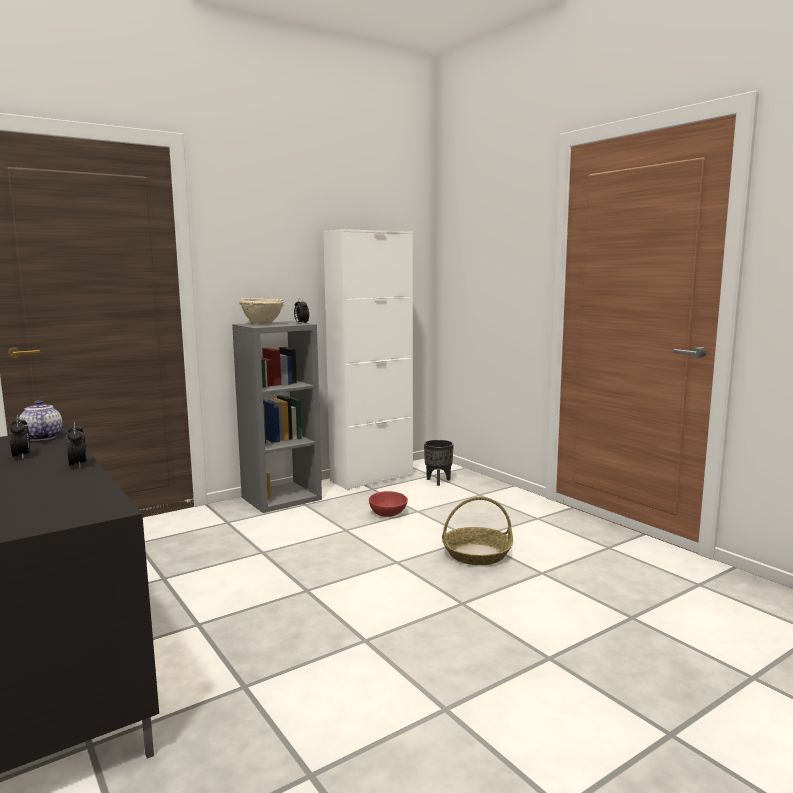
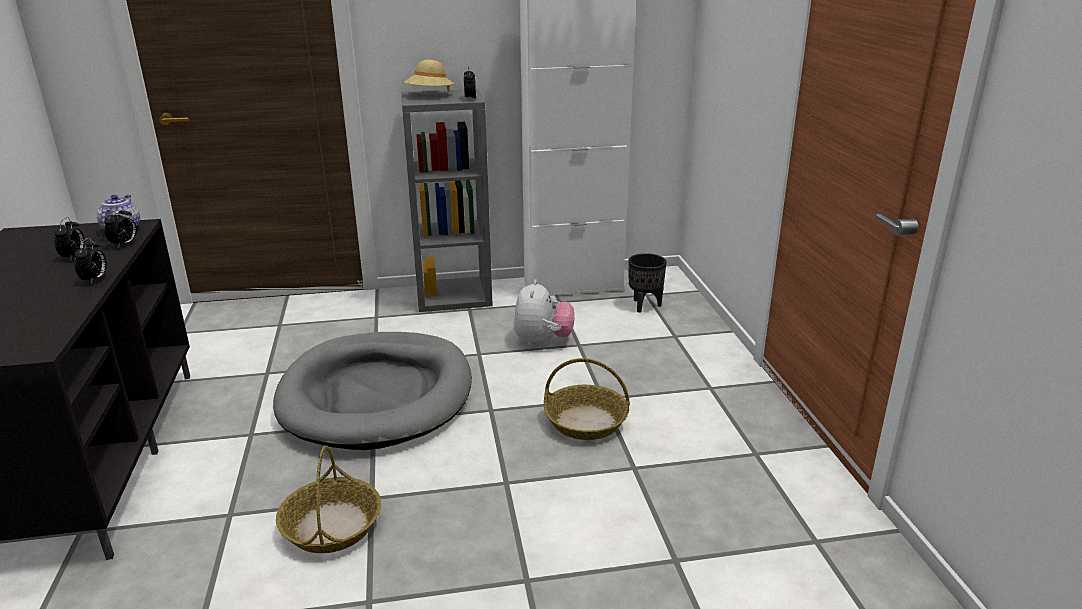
camera: 25 degrees right, 15 degrees up
beige bowl [239,298,285,325] -> beige hat [404,60,454,92]
red bowl [369,491,408,517] -> plush toy [513,279,574,346]
none -> alarm clock [104,206,137,248]
none -> grey dog bed [273,332,472,450]
none -> basket [276,445,381,553]

